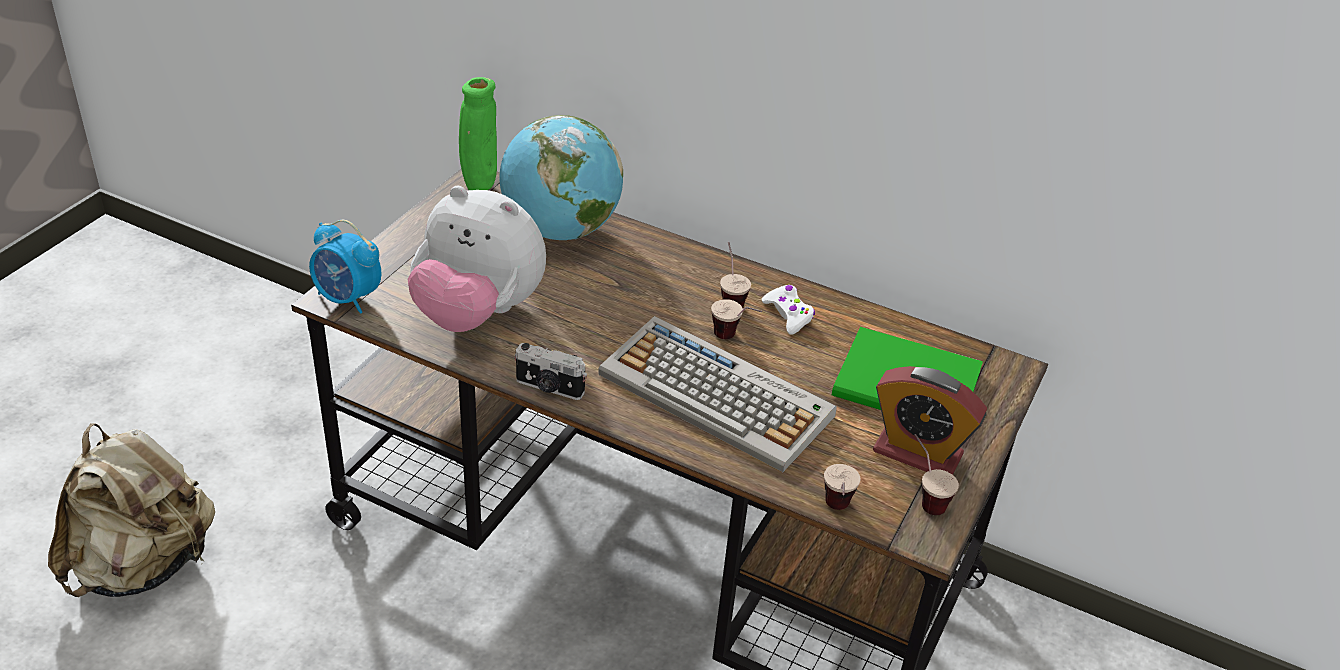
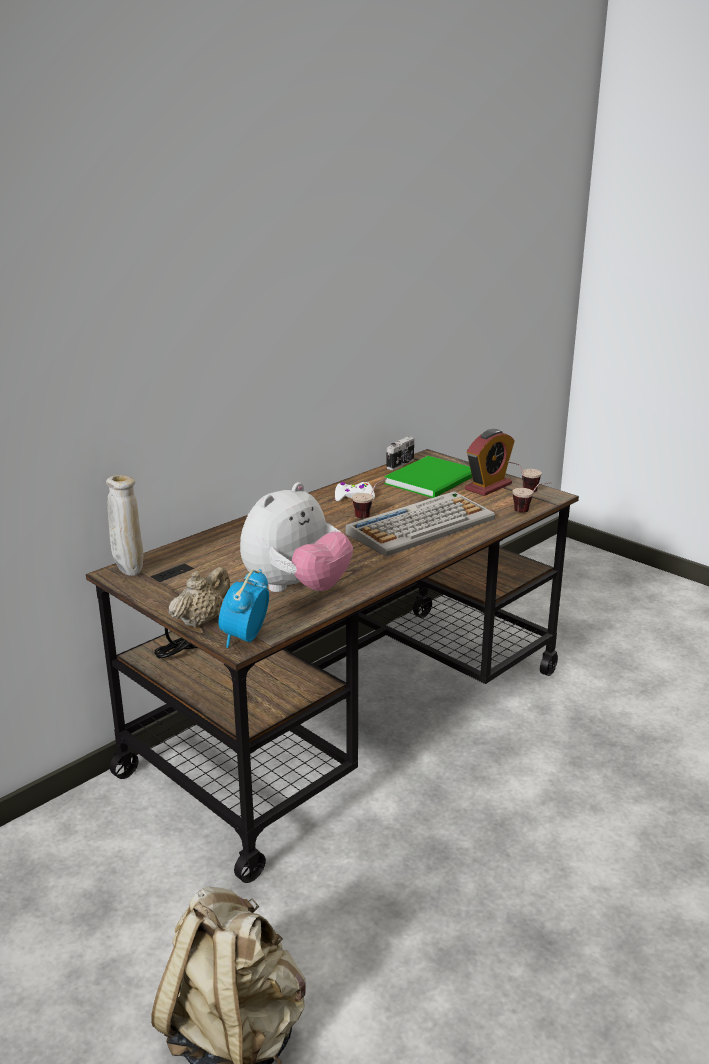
camera: 70 degrees left, 15 degrees down
alarm clock [309,220,382,314] -> alarm clock turned 150 degrees clockwise [219,569,269,648]
green vase [459,77,497,190] -> beige vase [106,475,143,576]
globe [499,115,623,240] -> none
camera [515,343,587,400] -> camera moved to [386,437,414,470]
cup [720,242,751,308] -> none
none -> beige teapot [169,567,230,628]

